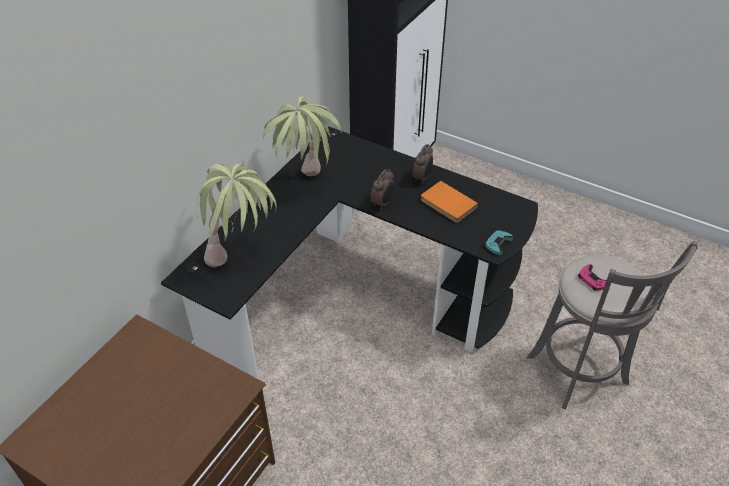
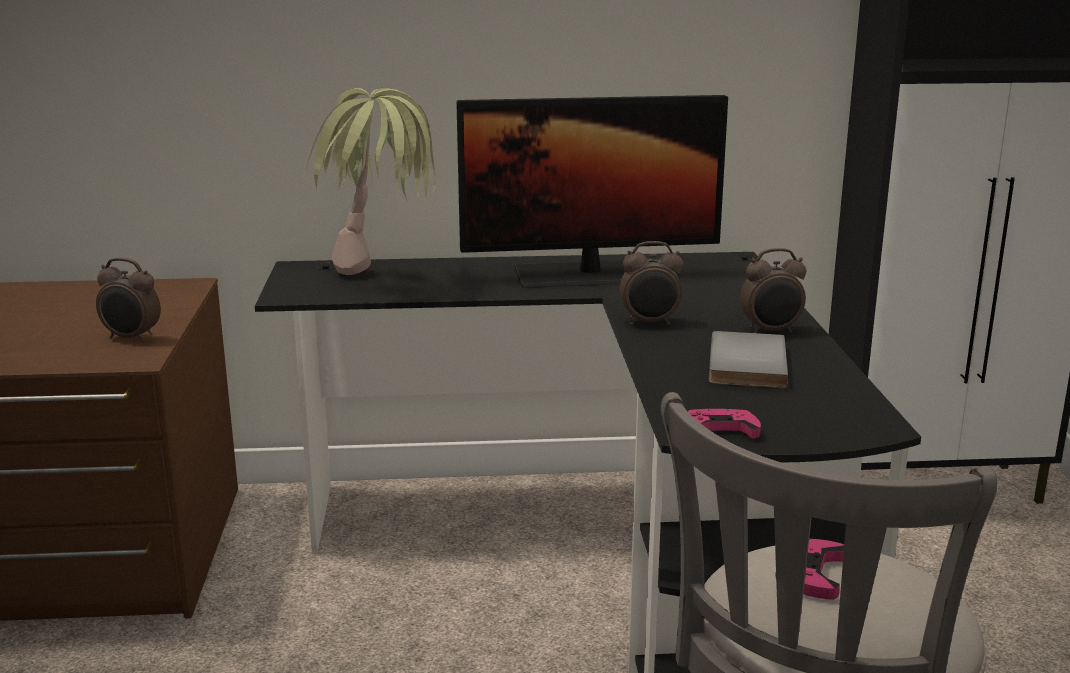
camera: 55 degrees right, 25 degrees down
potted plant [263,97,343,176] -> monitor [456,95,728,288]
orange book [421,181,478,223] -> grey book [709,331,788,388]
turquoise game controller [485,230,513,255] -> pink game controller [688,409,761,439]
none -> alarm clock [96,258,161,343]

